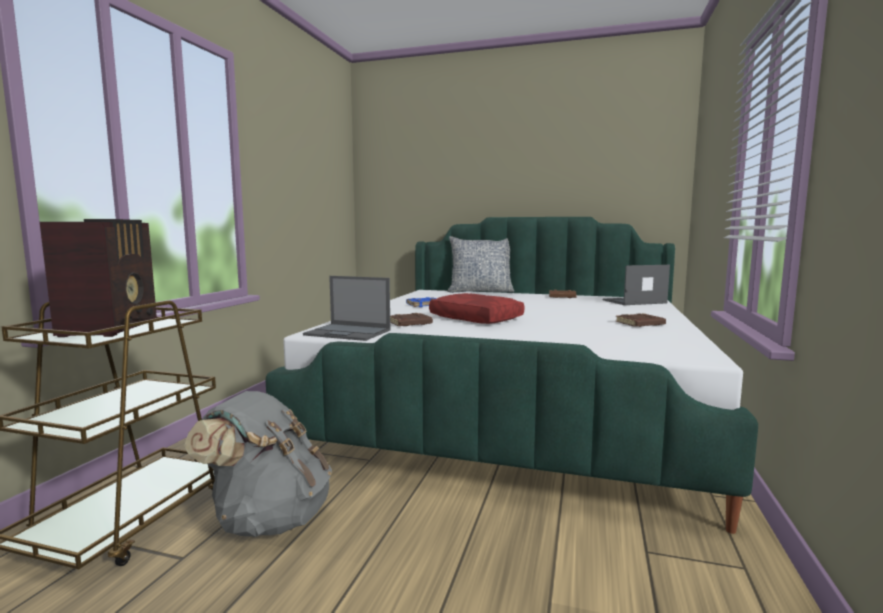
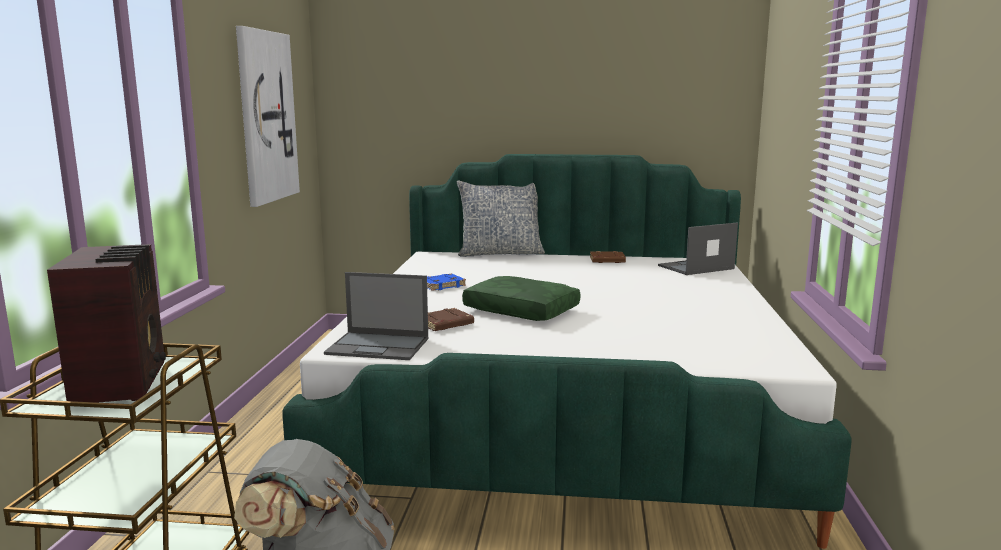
camera: 10 degrees left, 5 degrees up
red pillow [429,293,524,324] -> green pillow [462,276,580,321]
brown book [616,313,666,327] -> none
none -> picture [236,26,300,207]

